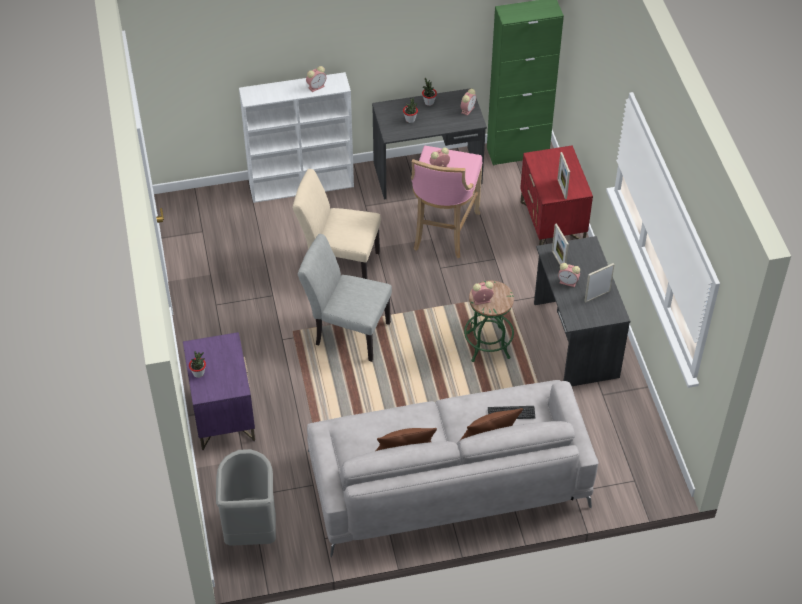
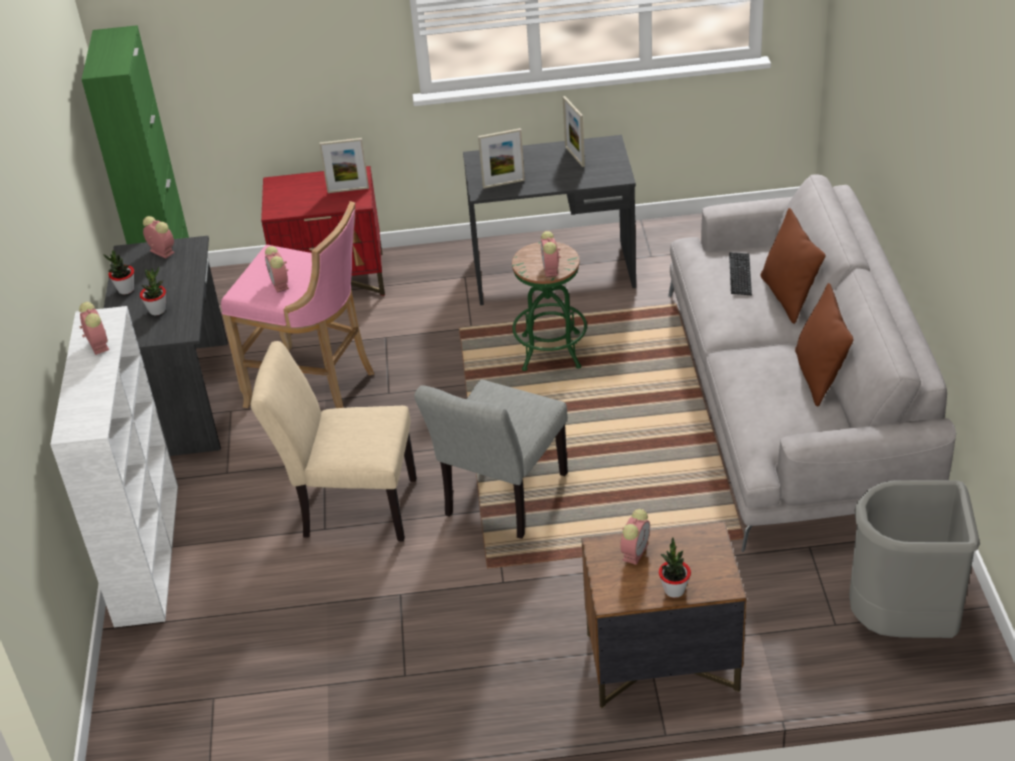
camera: 80 degrees left, 10 degrees down
purple nightstand [183,332,255,450] -> brown nightstand [581,521,746,708]
beige chair [293,169,381,279] -> beige chair turned 75 degrees clockwise [251,341,417,542]
alarm clock [558,263,580,287] -> alarm clock moved to [620,509,650,565]

